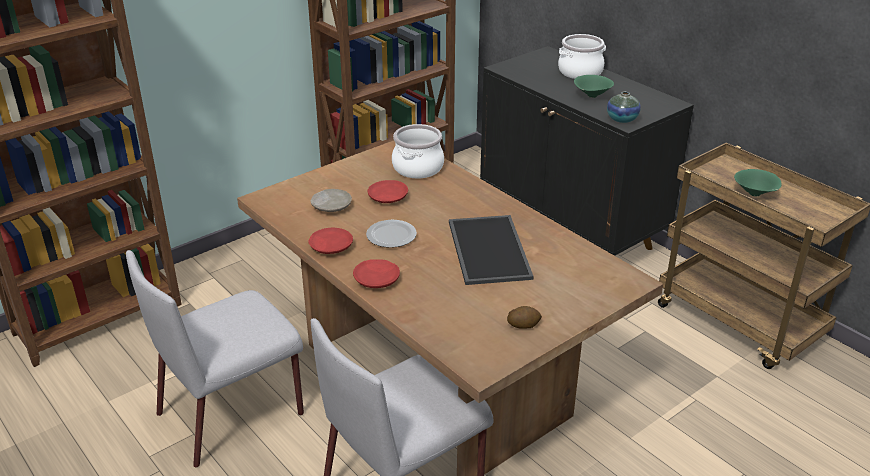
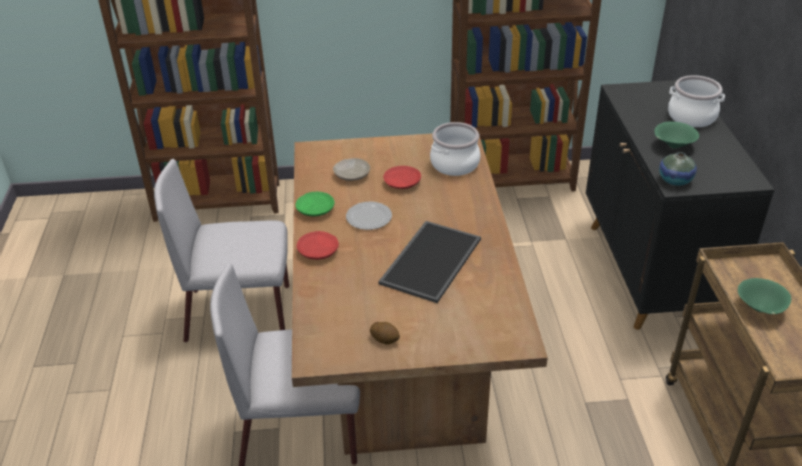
camera: 35 degrees right, 5 degrees up
red plate [308,228,353,254] -> green plate [295,192,335,216]

